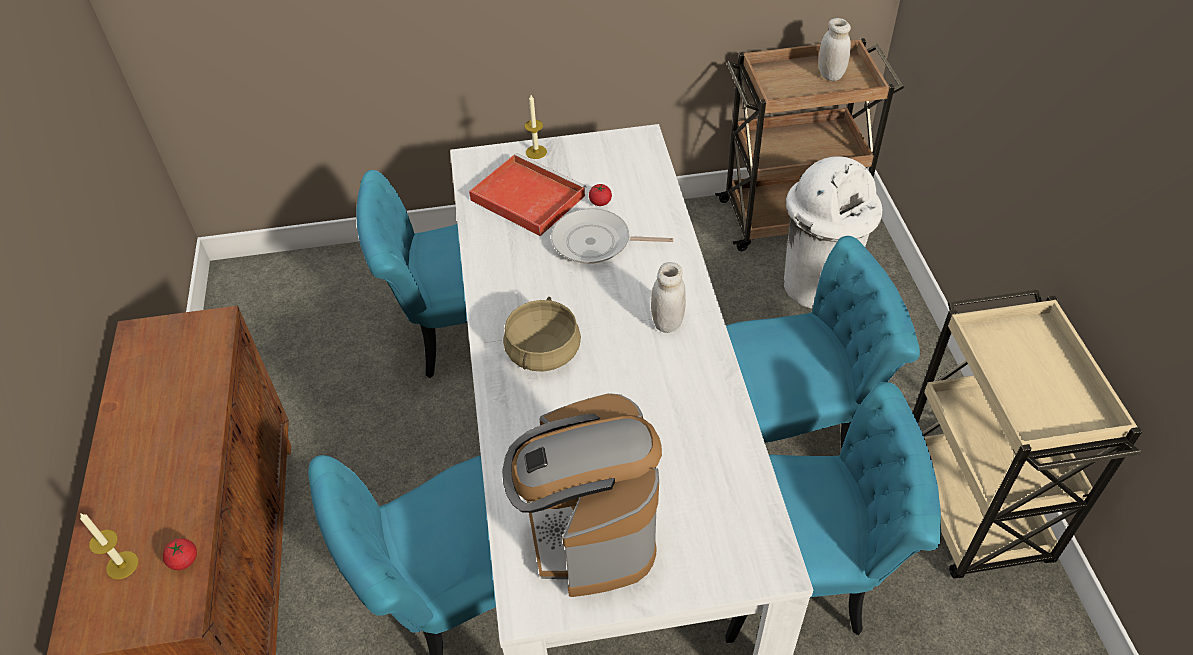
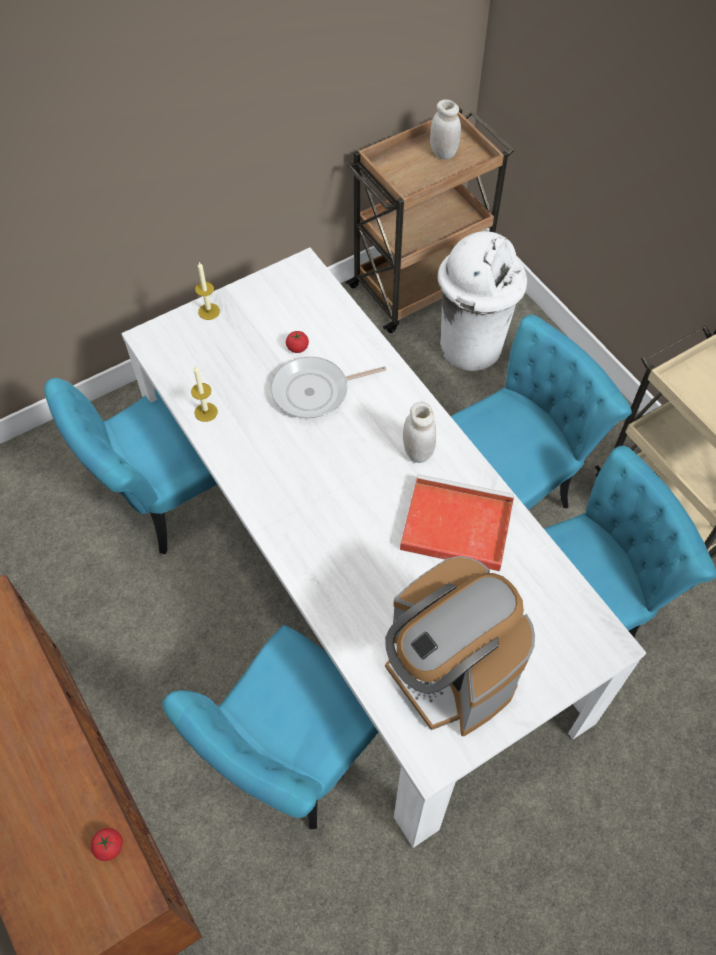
camera: 25 degrees left, 10 degrees up
candle [80,513,138,579] -> candle moved to [191,366,218,422]
red tray [469,153,587,236] -> red tray moved to [400,474,514,571]
beige cooking pot [503,297,581,372] -> none

